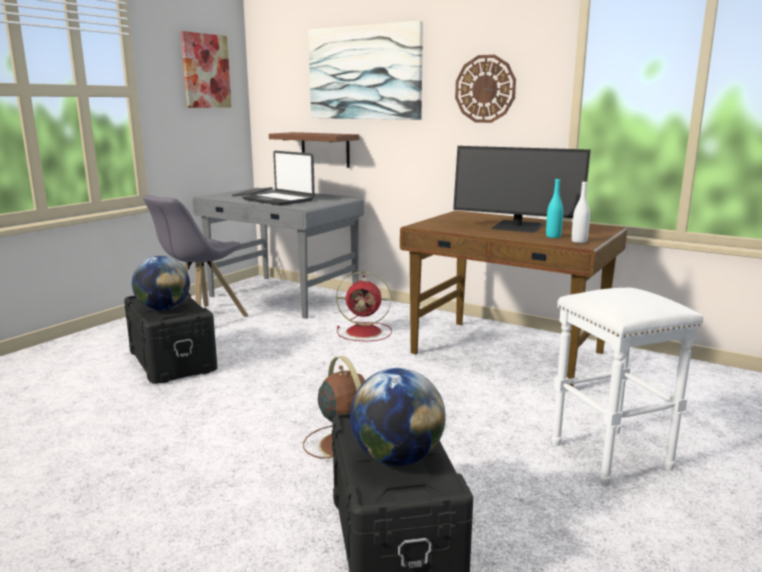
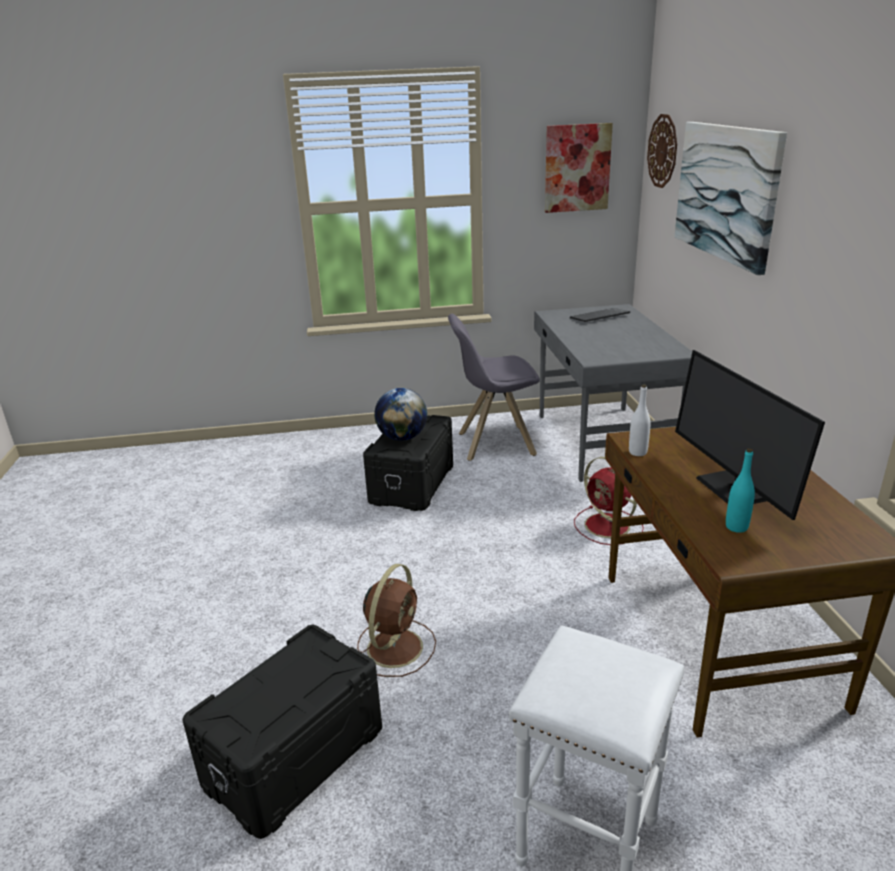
camera: 50 degrees right, 10 degrees up
laptop [242,151,315,205] -> none
brown shelf [269,132,359,168] -> none
globe [350,368,446,466] -> none
wall clock [455,55,516,123] -> wall clock moved to [647,114,677,188]
white bottle [572,180,590,243] -> white bottle moved to [629,384,650,456]

